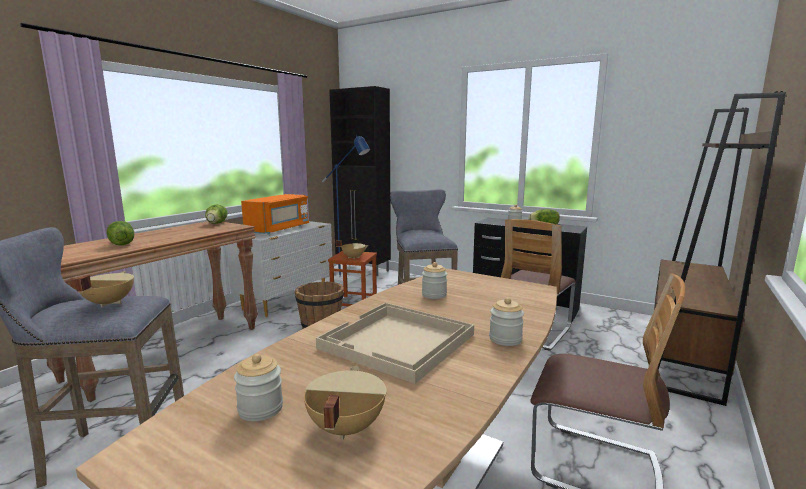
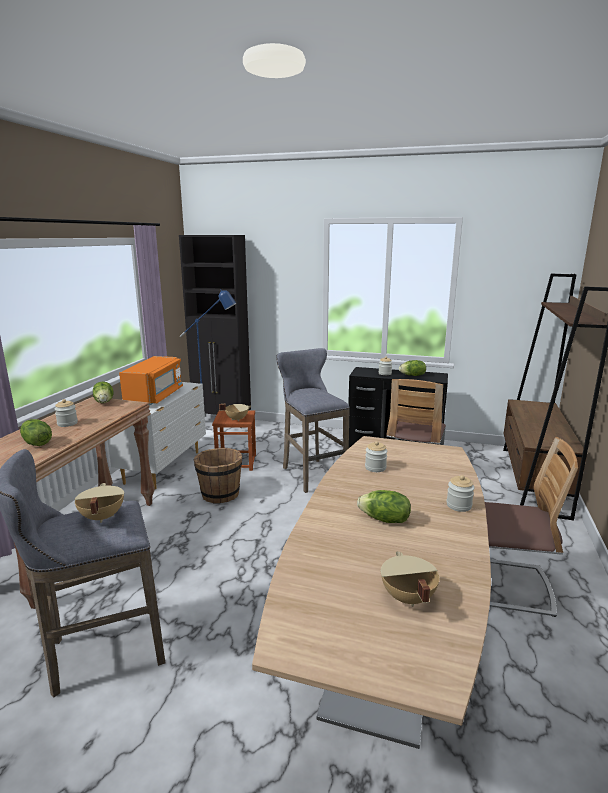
camera: 15 degrees left, 5 degrees up
jar [234,354,283,421] -> jar moved to [54,399,78,427]
beige tray [316,303,474,384] -> lettuce [357,490,411,523]

